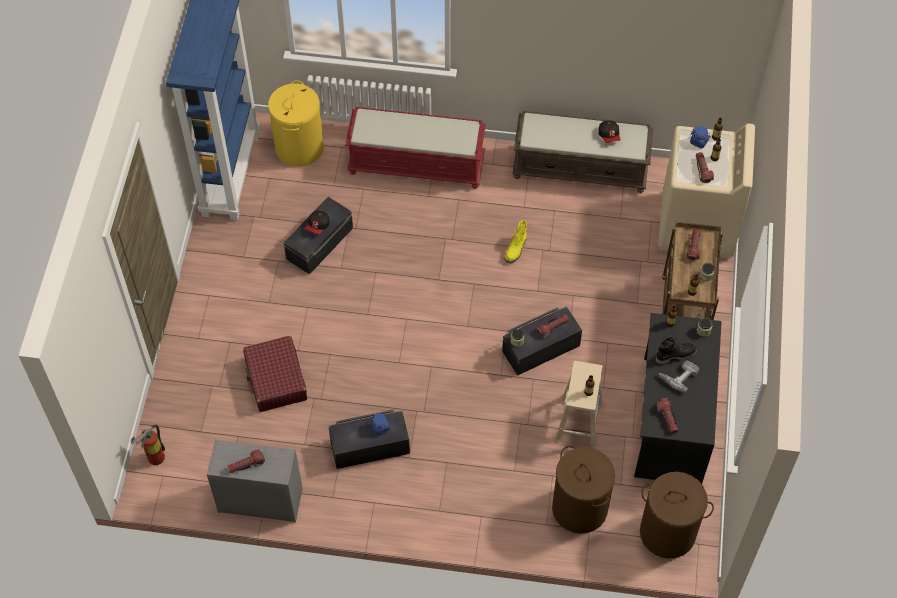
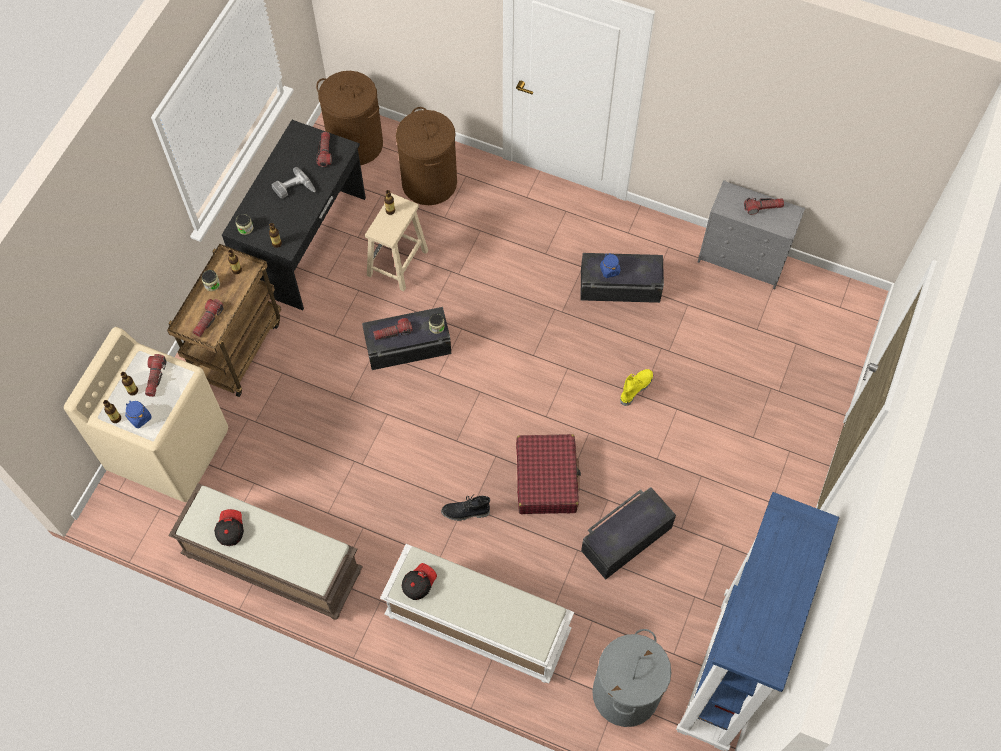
camera: 165 degrees left, 5 degrees up
fire extinguisher [131,425,165,465] -> none
red suitcase [243,336,307,412] -> red suitcase moved to [516,434,581,514]
yellow laundry basket [268,80,324,167] -> grey laundry basket [592,629,672,727]
cap [305,211,329,235] -> cap moved to [402,563,437,600]
red bench [345,107,486,189] -> white bench [380,544,574,683]
yellow boot [505,220,527,263] -> yellow boot moved to [620,369,653,406]
black boot [656,336,697,364] -> black boot moved to [441,496,490,521]

